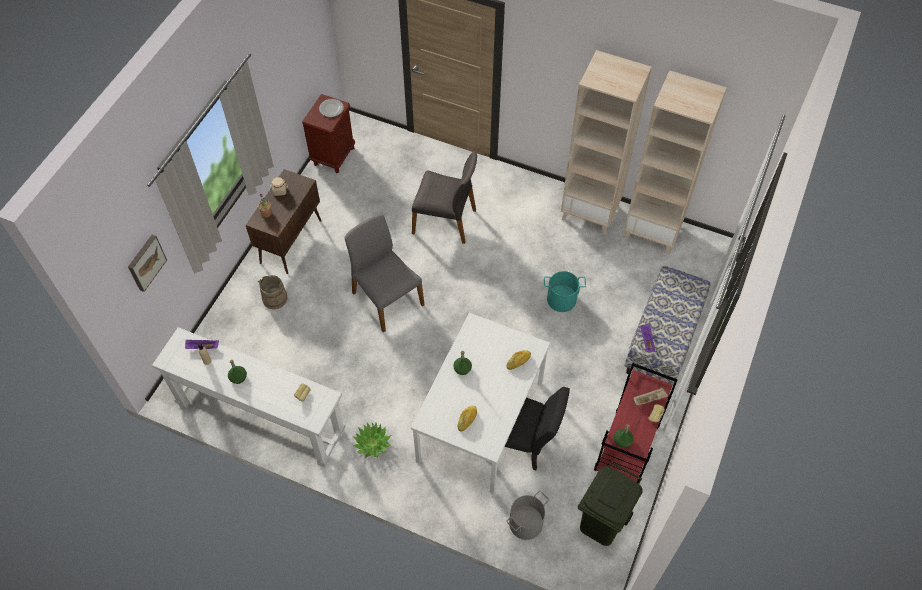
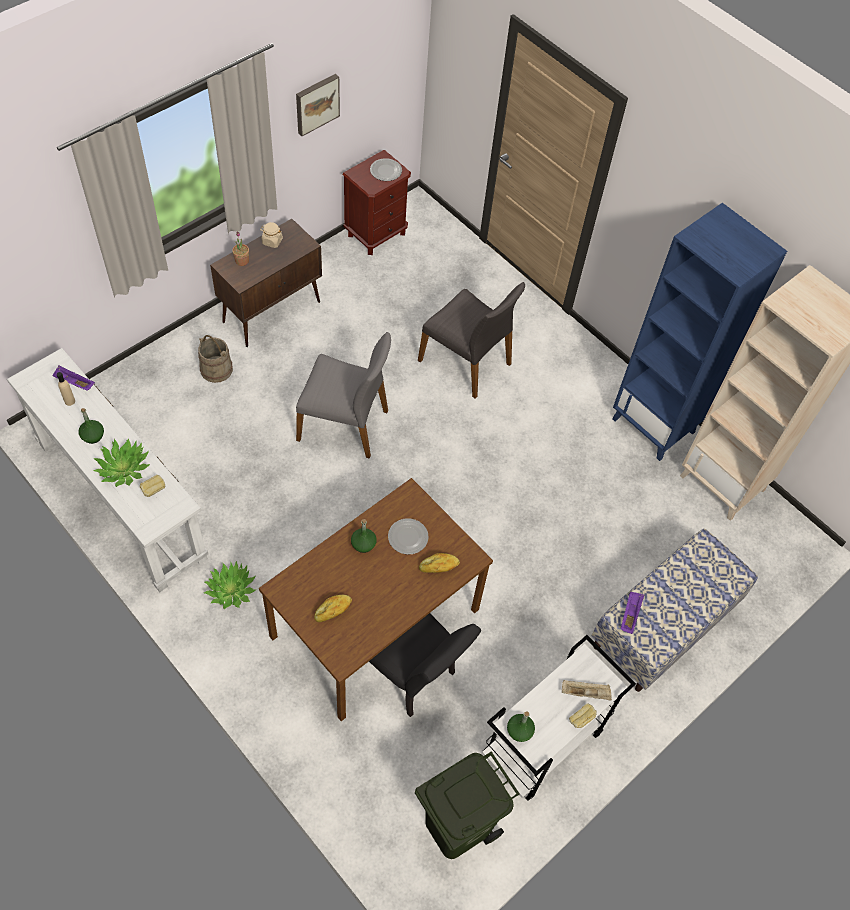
camera: 20 degrees right, 0 degrees up
picture [128,235,167,292] -> picture moved to [296,74,340,136]
grey chair [345,214,424,333] -> grey chair turned 120 degrees clockwise [296,332,391,459]
white dining table [411,313,550,494] -> brown dining table [259,478,493,721]
grey bucket [506,491,549,540] -> none
turquoise bucket [544,271,586,312] -> none
beige bookcase [561,50,652,235] -> blue bookcase [612,203,787,461]
red cart [594,363,678,483] -> white cart [482,635,636,801]
none -> potted plant [93,438,150,487]
none -> plate [388,518,429,555]

